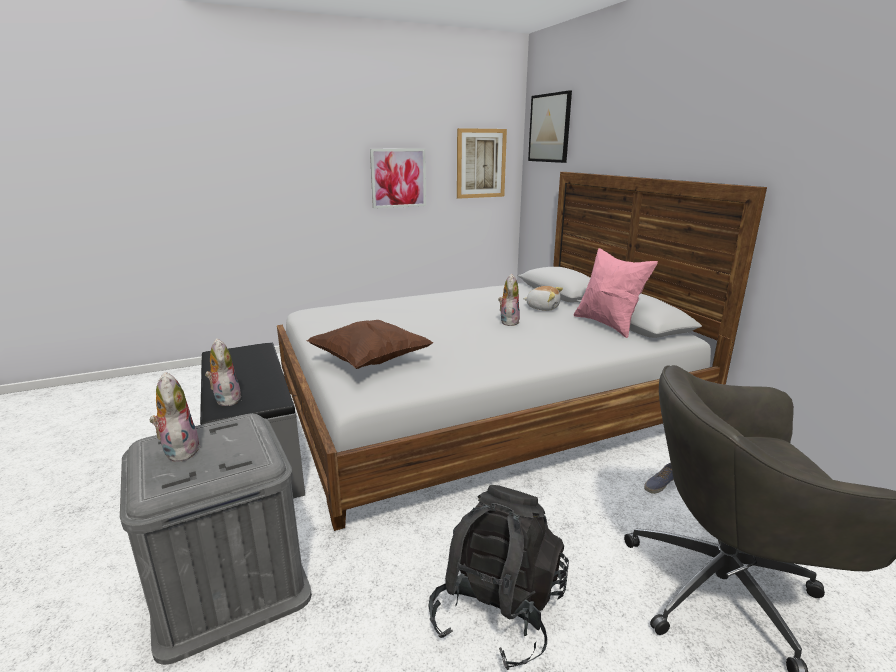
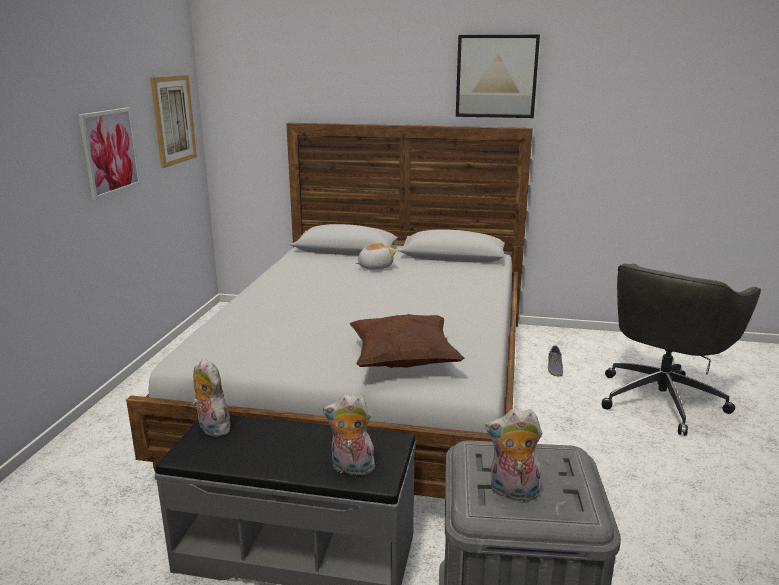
camera: 55 degrees left, 0 degrees up
black backpack [429,485,569,670] -> none
plush toy [498,274,520,326] -> plush toy moved to [192,359,231,437]
picture [528,90,572,163] -> picture moved to [456,35,540,118]
pink pillow [574,248,658,338] -> none

